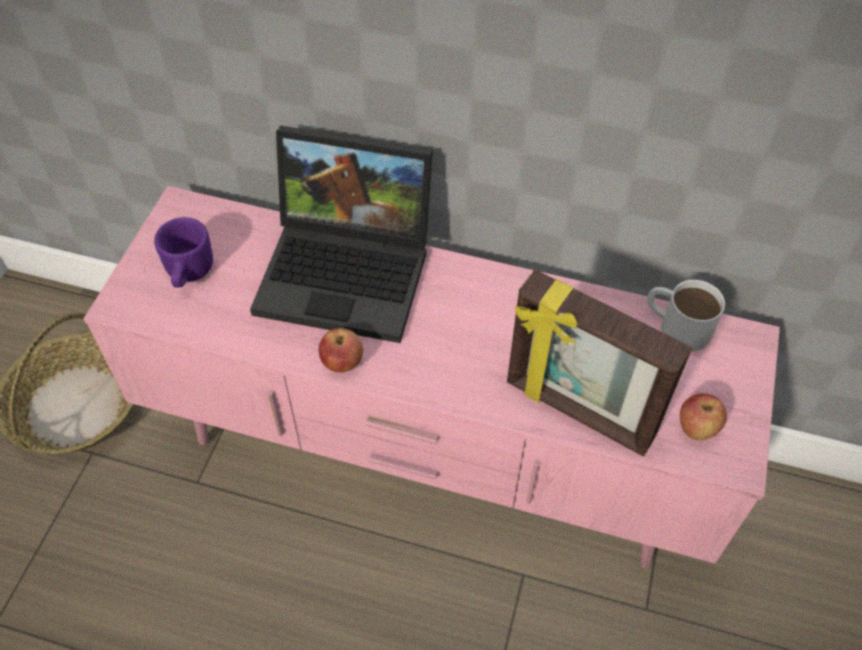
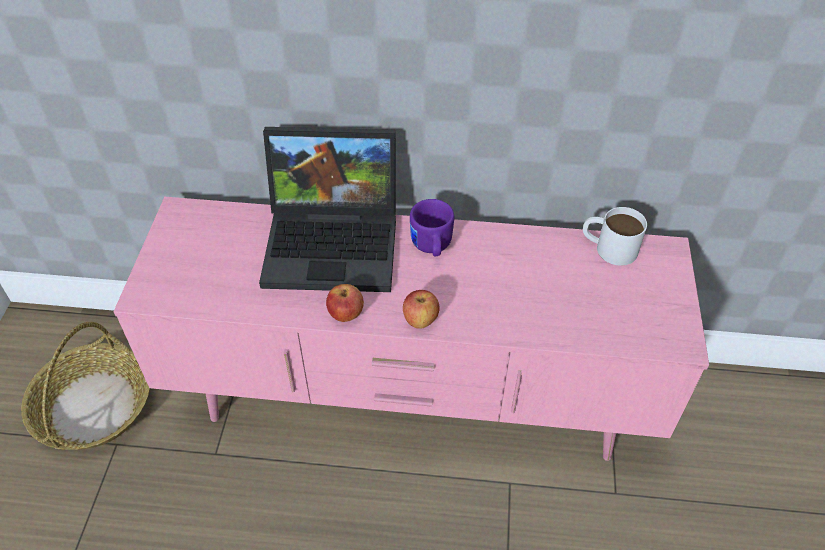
camera: 10 degrees left, 5 degrees down
purple mug [154,217,213,287] -> purple mug moved to [410,199,454,256]
picture frame [507,270,692,456] -> none
apple [680,393,727,440] -> apple moved to [403,290,440,329]

